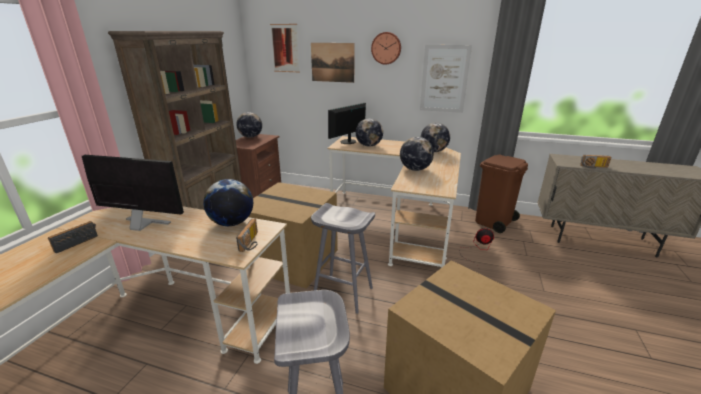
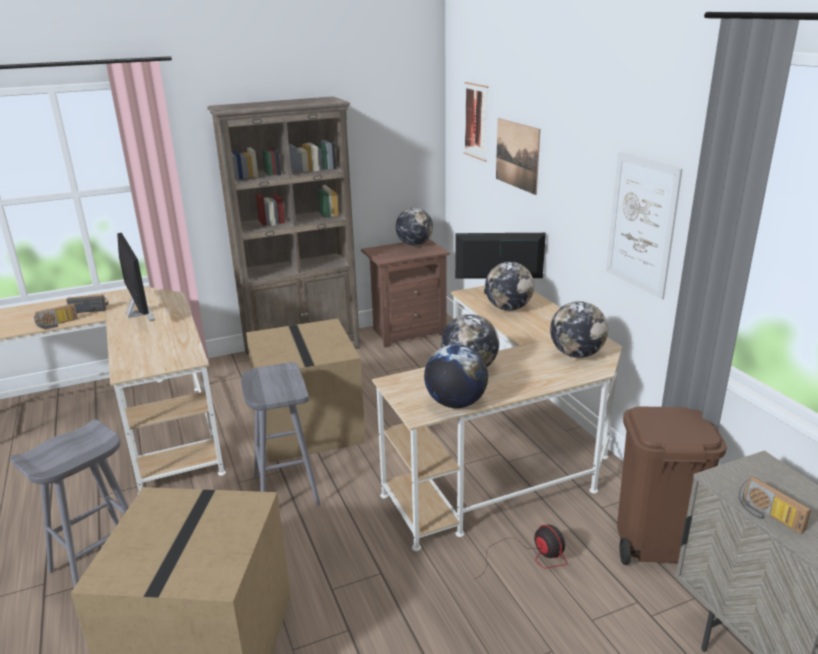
camera: 50 degrees right, 0 degrees up
globe [203,179,253,226] -> globe moved to [424,344,488,408]
radio [236,218,258,252] -> radio moved to [34,304,78,329]
wall clock [371,32,401,65] -> none

